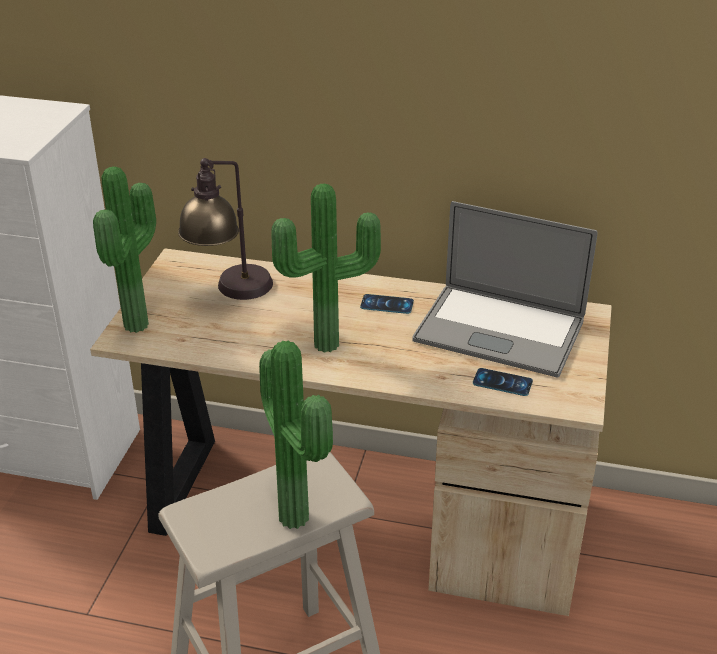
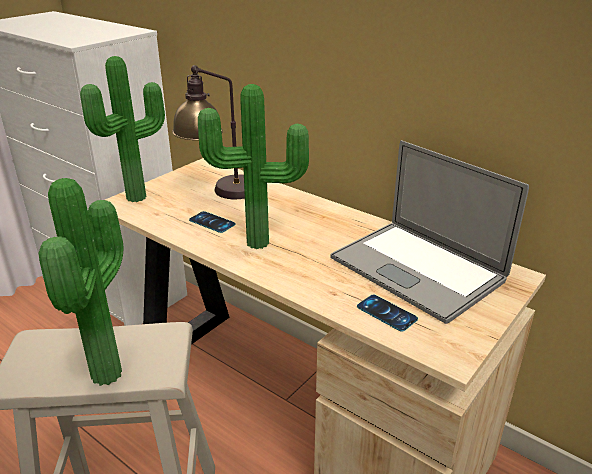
camera: 25 degrees right, 5 degrees down
phone [360,294,414,314] -> phone moved to [189,211,236,233]

